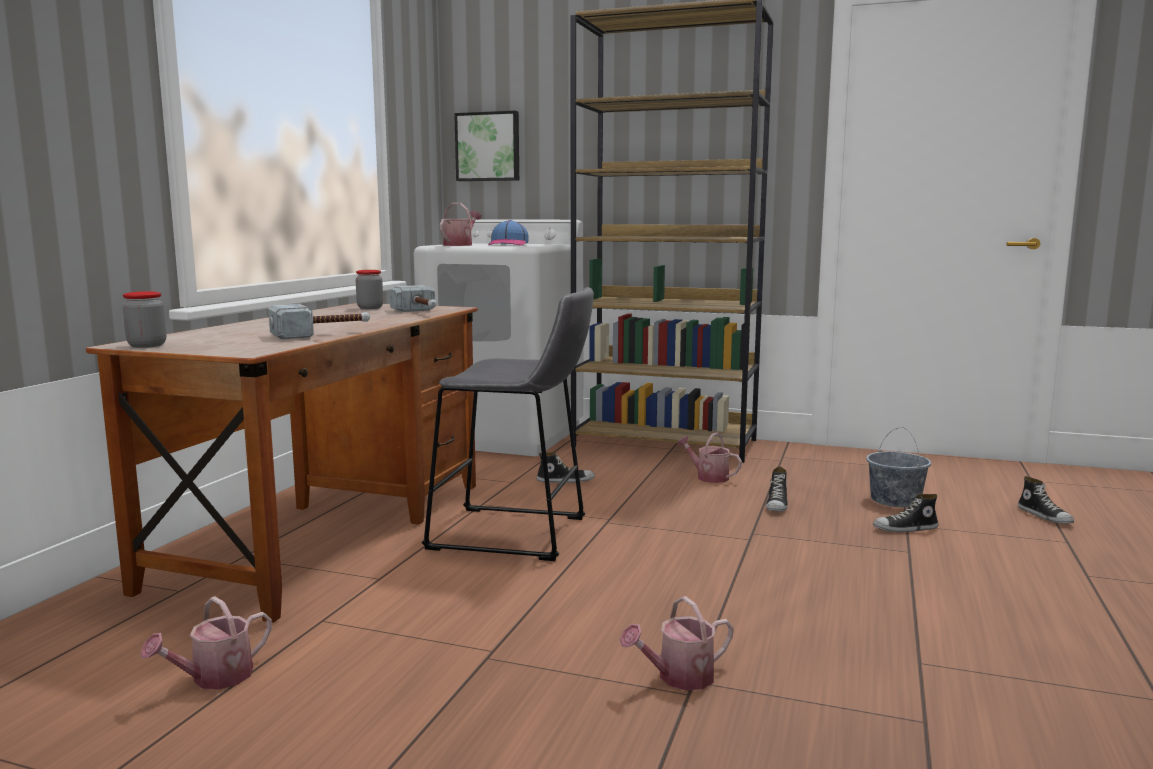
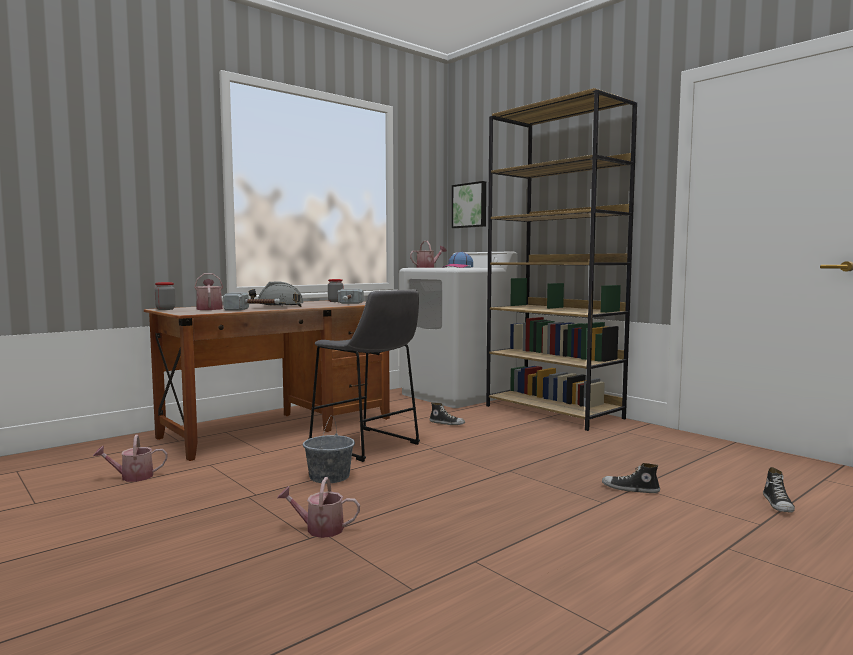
camera: 30 degrees right, 5 degrees down
watering can [677,432,742,483] -> watering can moved to [194,273,223,310]
shoe [766,467,788,512] -> none
grey bucket [866,427,931,507] -> grey bucket moved to [303,416,355,483]
none -> grey hard hat [249,281,304,307]

